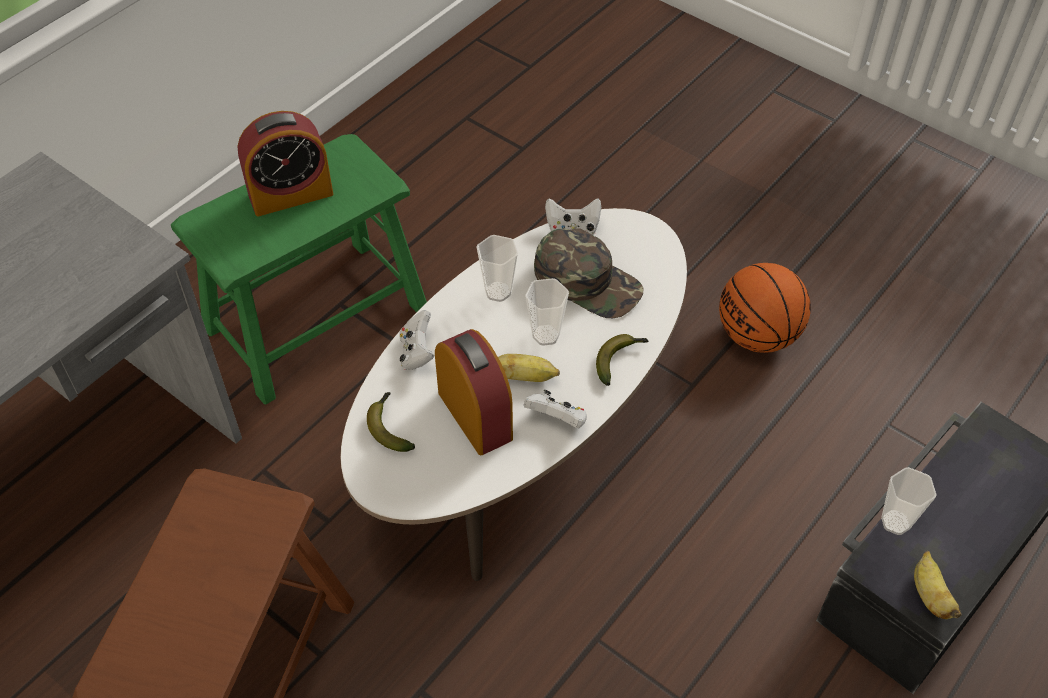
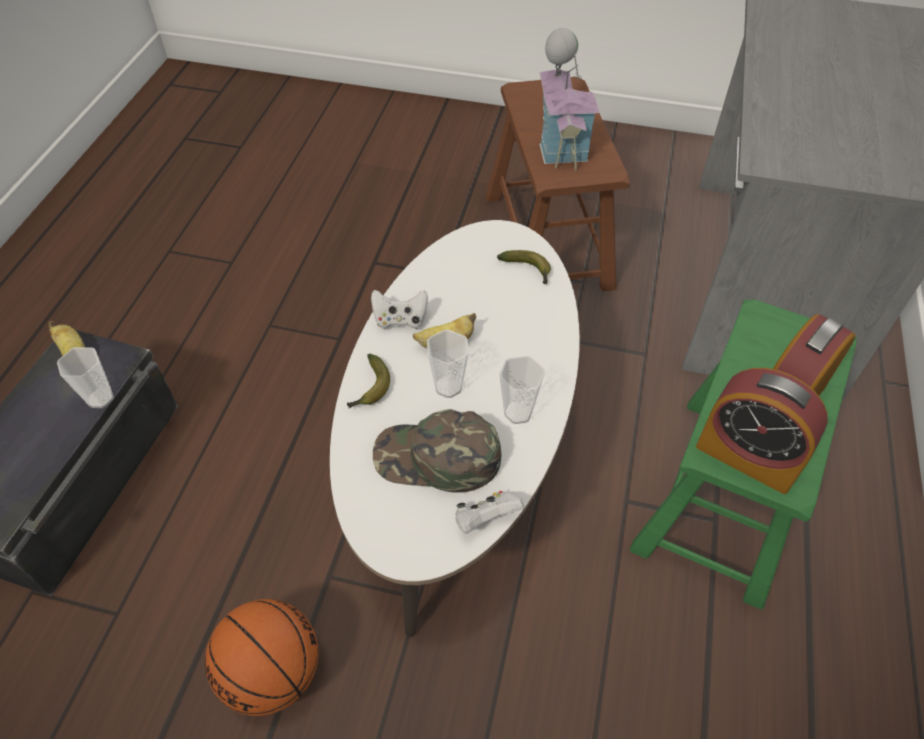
camera: 155 degrees right, 0 degrees up
white game controller [399,310,434,370] -> none
alarm clock [435,329,513,455] -> alarm clock moved to [696,368,828,494]
none -> toy house [539,28,600,171]

